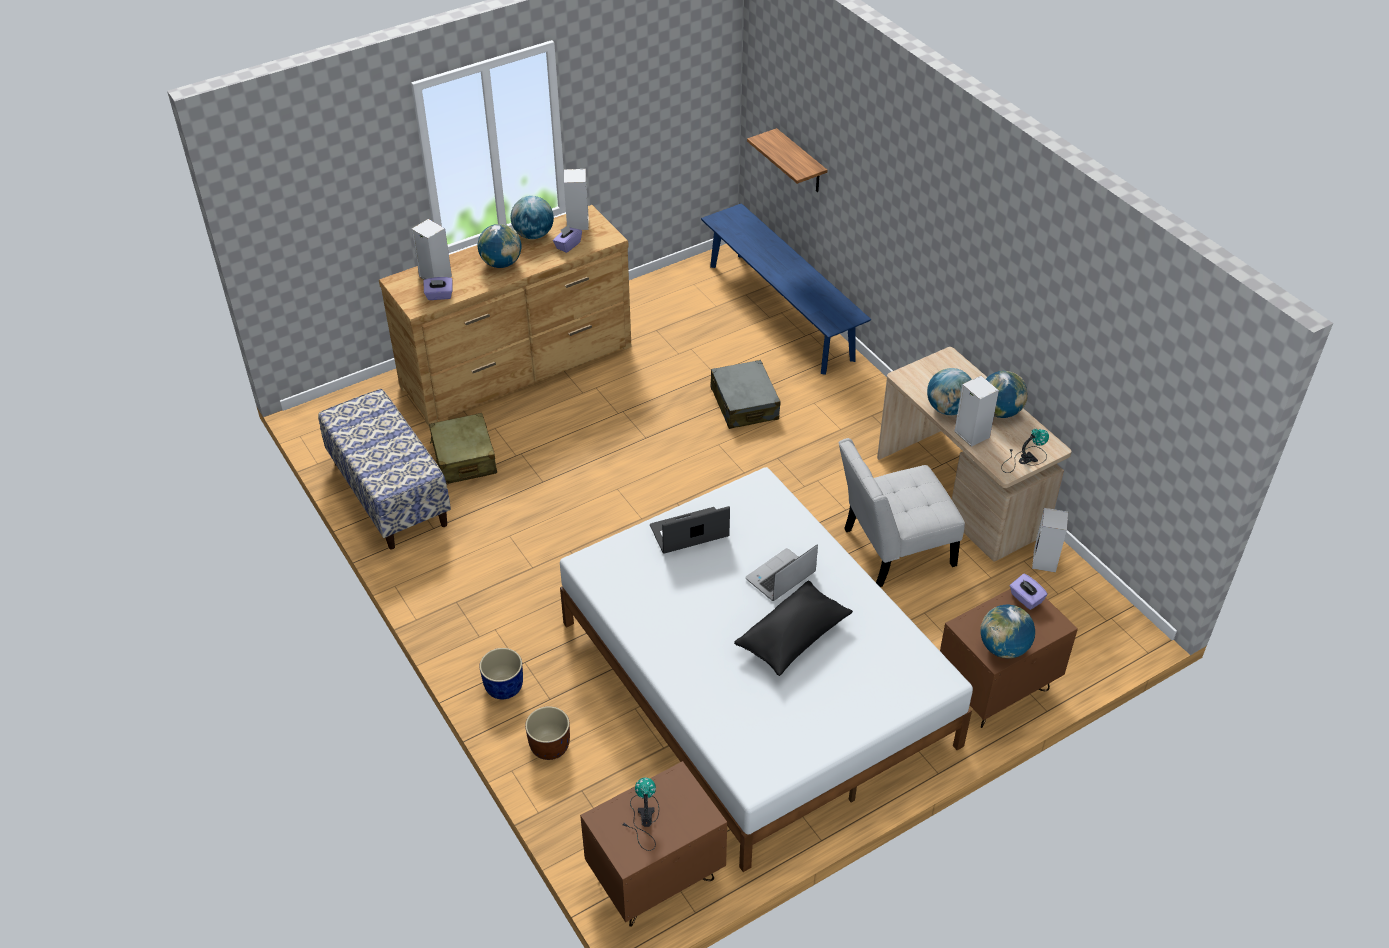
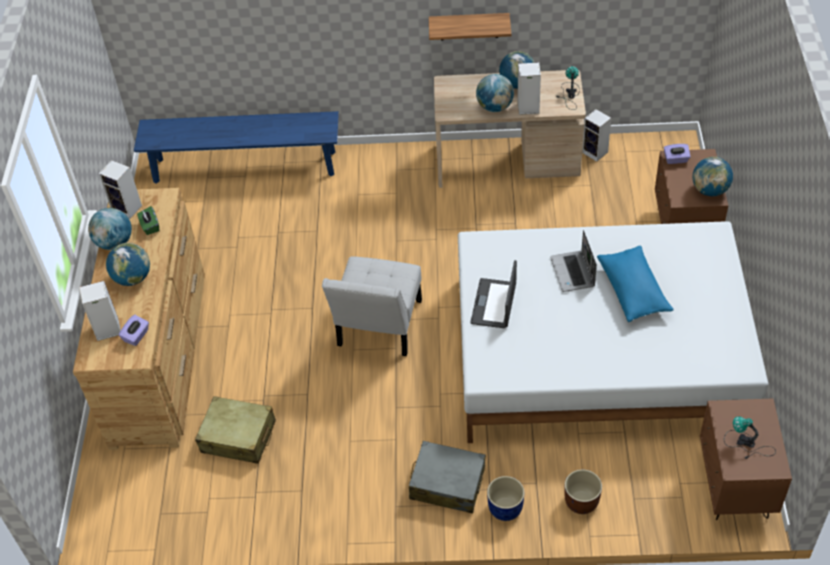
camera: 55 degrees left, 5 degrees up
bench [318,389,451,550] -> none
purple tissue box [553,224,582,253] -> green tissue box [137,206,159,235]
grey suitcase [710,360,781,429] -> grey suitcase moved to [409,441,486,513]
black pillow [734,581,853,676] -> blue pillow [597,245,674,322]
shelf [747,128,827,192] -> shelf moved to [429,13,511,40]
white chair [839,438,965,587] -> white chair moved to [322,256,422,356]

